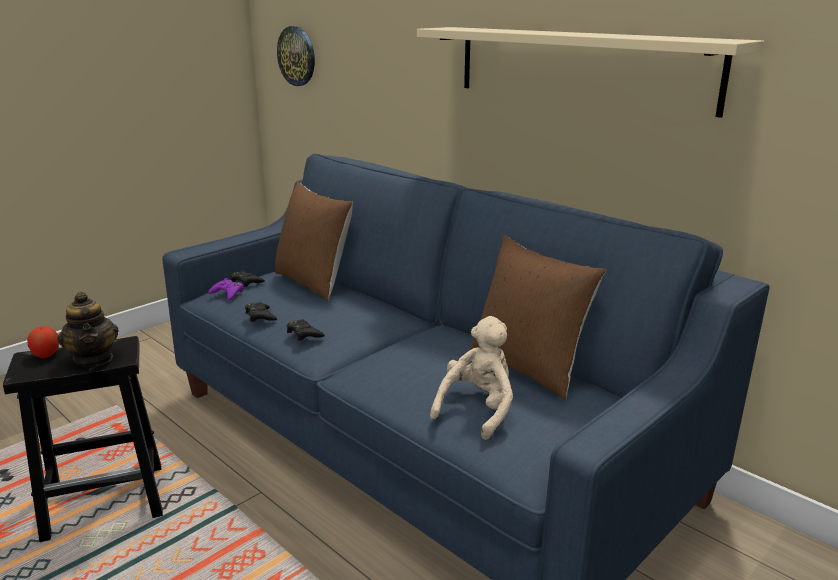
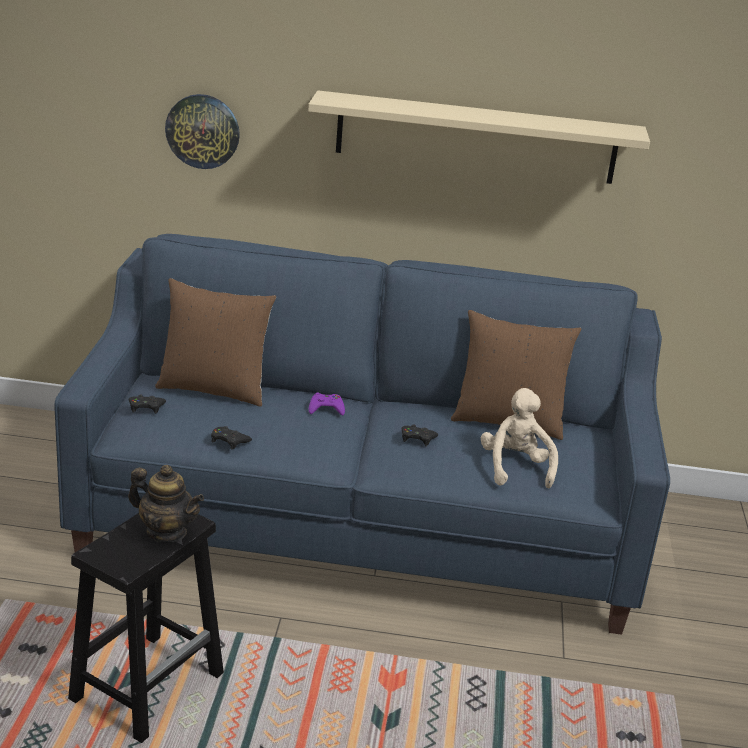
camera: 40 degrees left, 5 degrees up
apple [27,326,59,358] -> none
purple game controller [208,278,243,300] -> purple game controller moved to [309,393,345,416]
wall clock [277,26,315,86] -> wall clock moved to [165,94,240,169]
black game controller [287,319,325,341] -> black game controller moved to [402,425,438,446]

